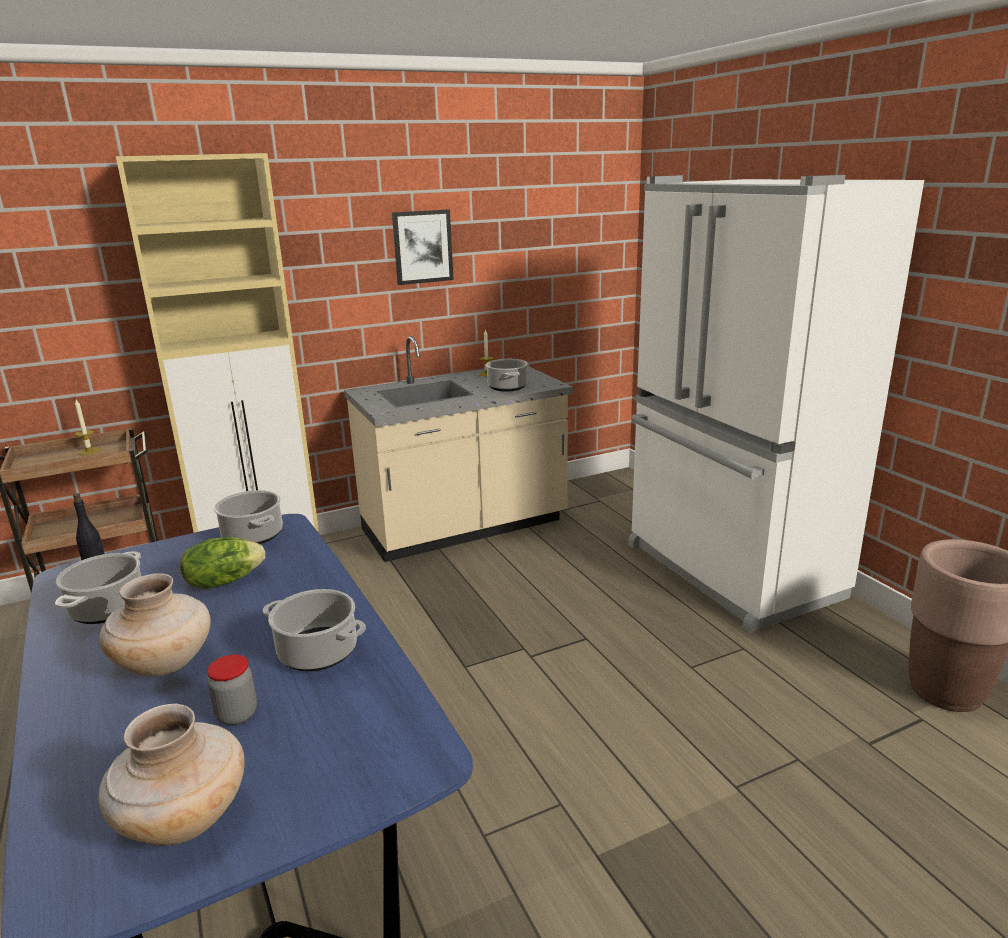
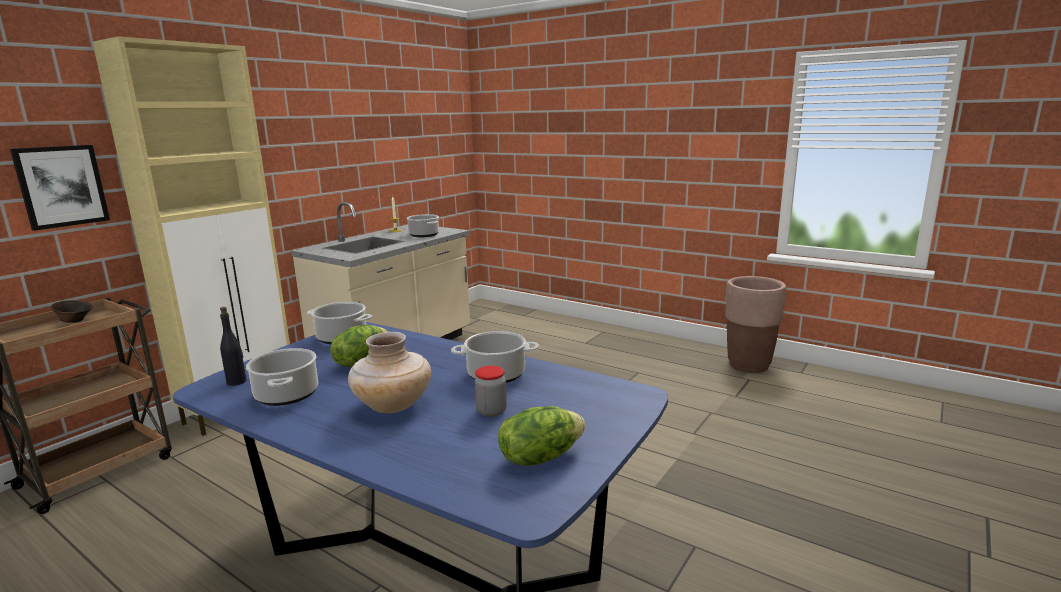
camera: 30 degrees left, 5 degrees down
candle [75,400,101,455] -> brown bowl [50,300,93,323]
beige vase [99,704,245,846] -> lettuce [498,406,585,466]
picture [392,210,454,285] -> picture moved to [10,145,110,231]
white fridge [628,175,924,633] -> none

